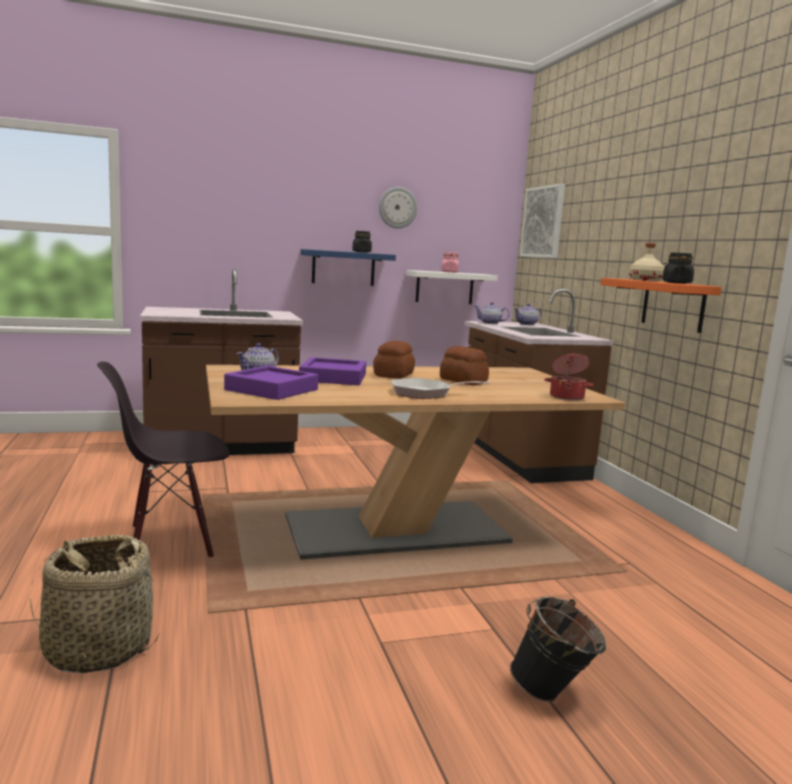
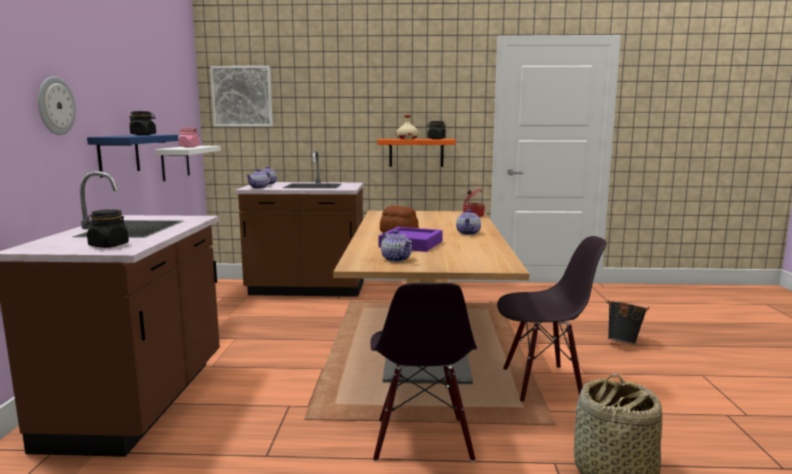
camera: 70 degrees left, 0 degrees up
purple tray [224,366,318,400] -> none
wall clock [379,187,417,229] -> wall clock moved to [38,76,76,135]
frying pan [391,378,490,399] -> teapot [456,209,481,235]
bread [440,346,489,385] -> none
none -> black jar [86,209,129,248]
none -> black chair [497,236,606,401]

